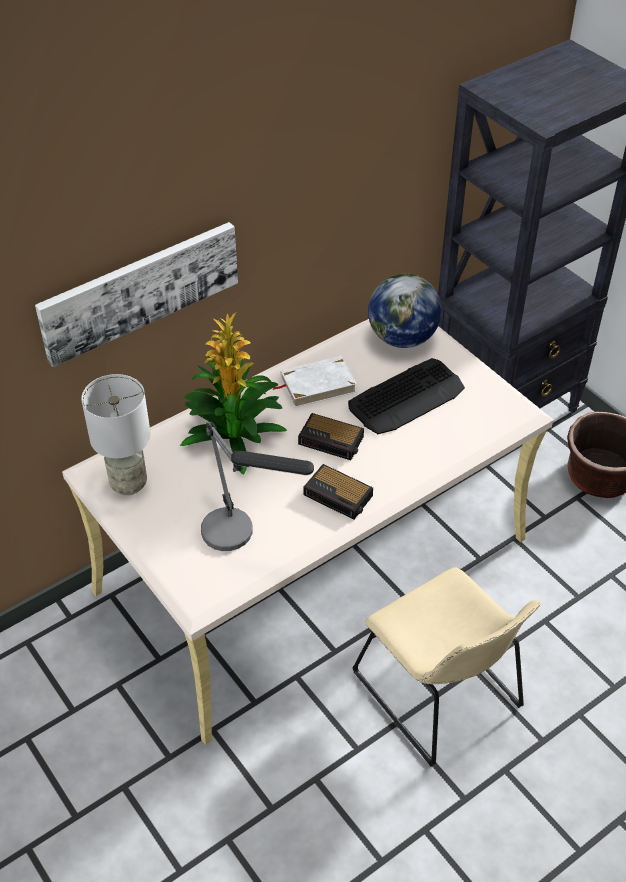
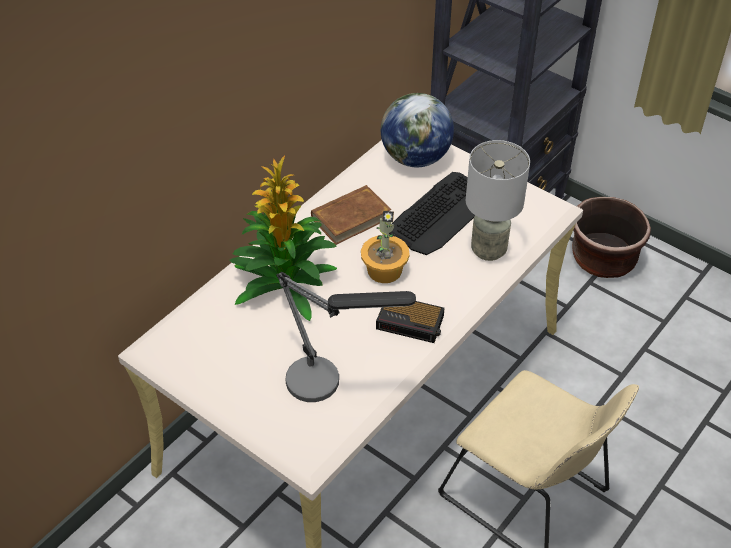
camera: 15 degrees left, 0 degrees up
picture [35,222,238,367] -> none
grey table lamp [81,374,151,495] -> grey table lamp moved to [466,140,530,261]
white book [273,356,357,408] -> brown book [311,185,391,245]
alarm clock [298,413,364,460] -> potted plant [361,211,410,283]

